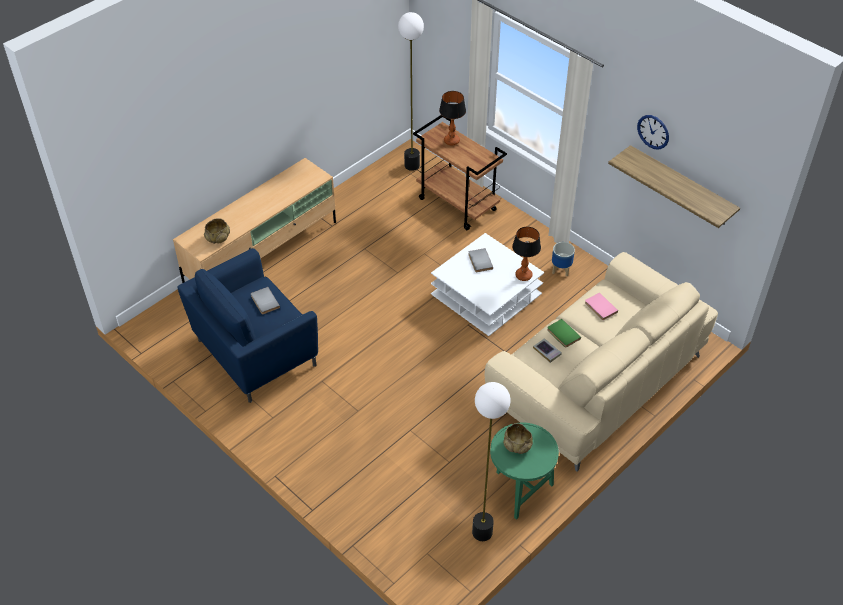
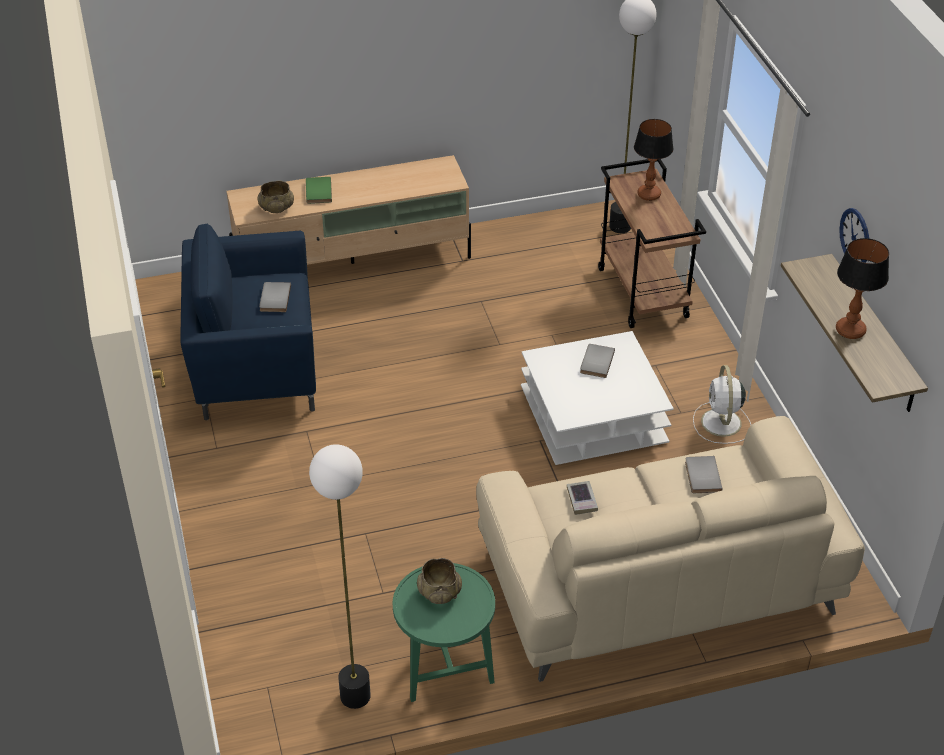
camera: 30 degrees right, 5 degrees down
table lamp [512,227,541,281] -> table lamp moved to [836,238,889,339]
green book [547,319,581,348] -> green book moved to [306,177,332,204]
planter [552,242,575,276] -> white fan [693,365,751,444]
pink book [585,293,618,320] -> grey book [685,456,722,493]

